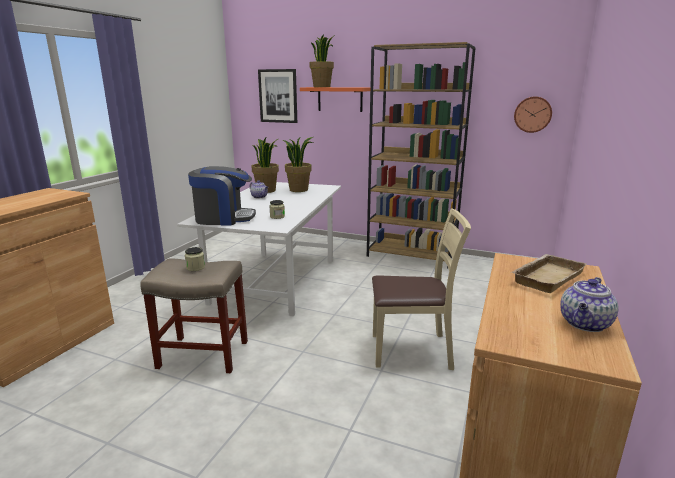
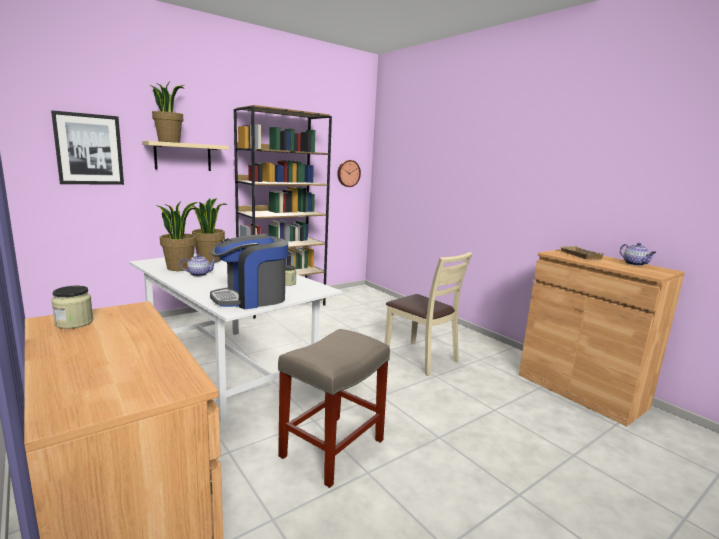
camera: 60 degrees left, 5 degrees down
jar [185,247,205,271] -> jar moved to [51,286,94,329]
coffee machine [188,166,256,225] -> coffee machine turned 150 degrees counterclockwise [210,234,288,309]
orange shelf [300,87,370,112] -> beige shelf [142,141,229,171]
beige chair [372,208,471,370] -> beige chair turned 105 degrees clockwise [385,252,473,376]

